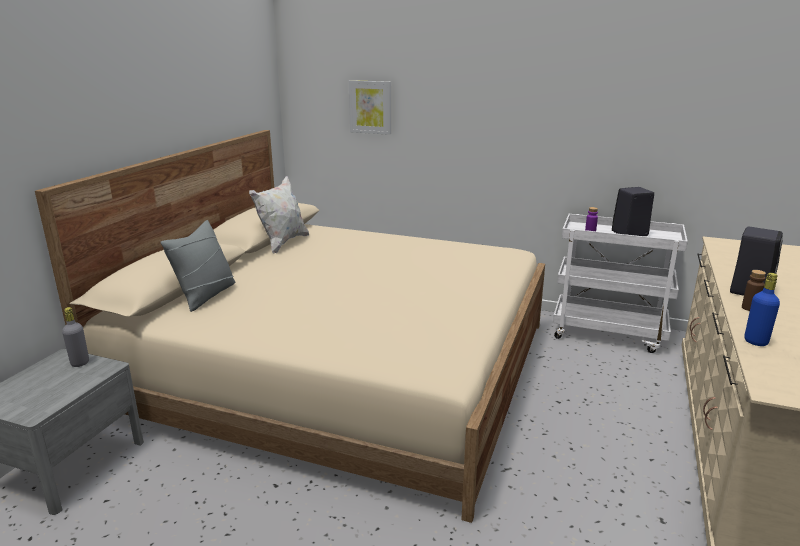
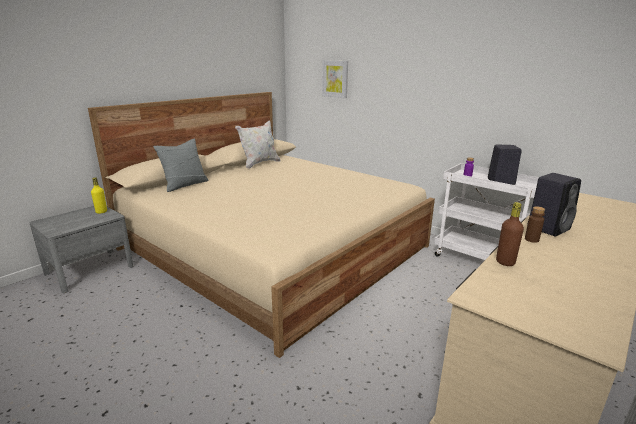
camera: 20 degrees right, 0 degrees up
grey bottle [62,307,89,367] -> yellow bottle [91,177,107,214]
blue bottle [744,273,780,346] -> brown bottle [496,202,524,266]

